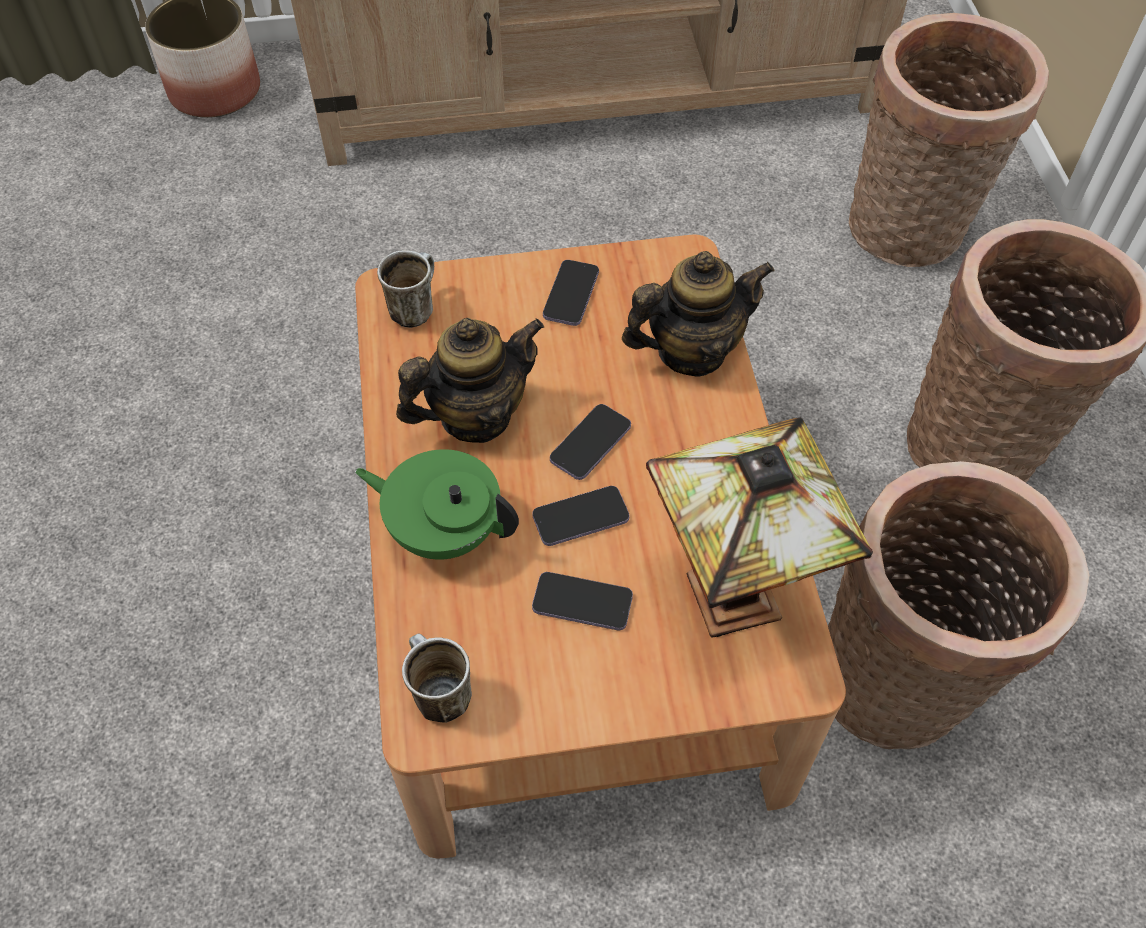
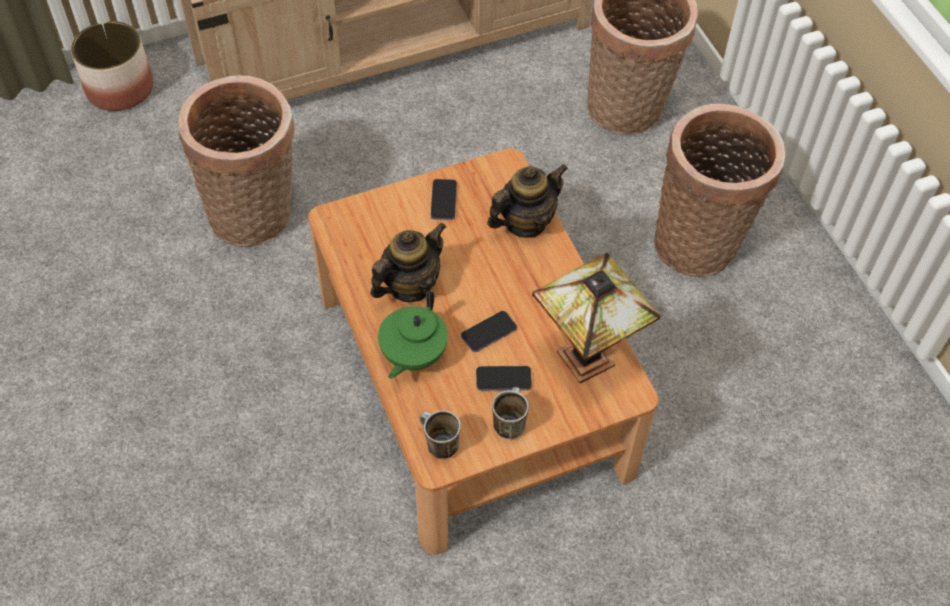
camera: 15 degrees left, 0 degrees up
green teapot [355,449,519,560] -> green teapot turned 75 degrees counterclockwise [378,291,448,379]
mug [377,250,434,328] -> mug moved to [492,387,529,439]
phone [550,404,631,480] -> none
basket [828,461,1089,749] -> basket moved to [179,75,295,247]

